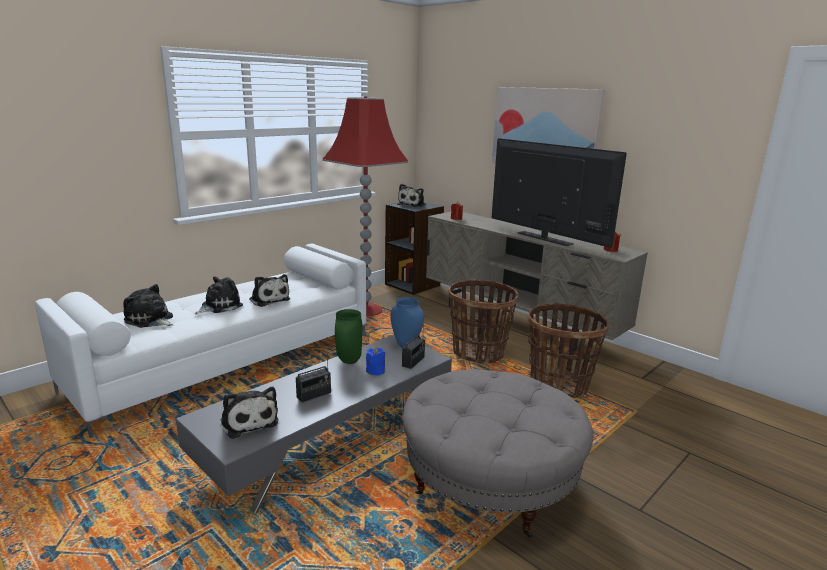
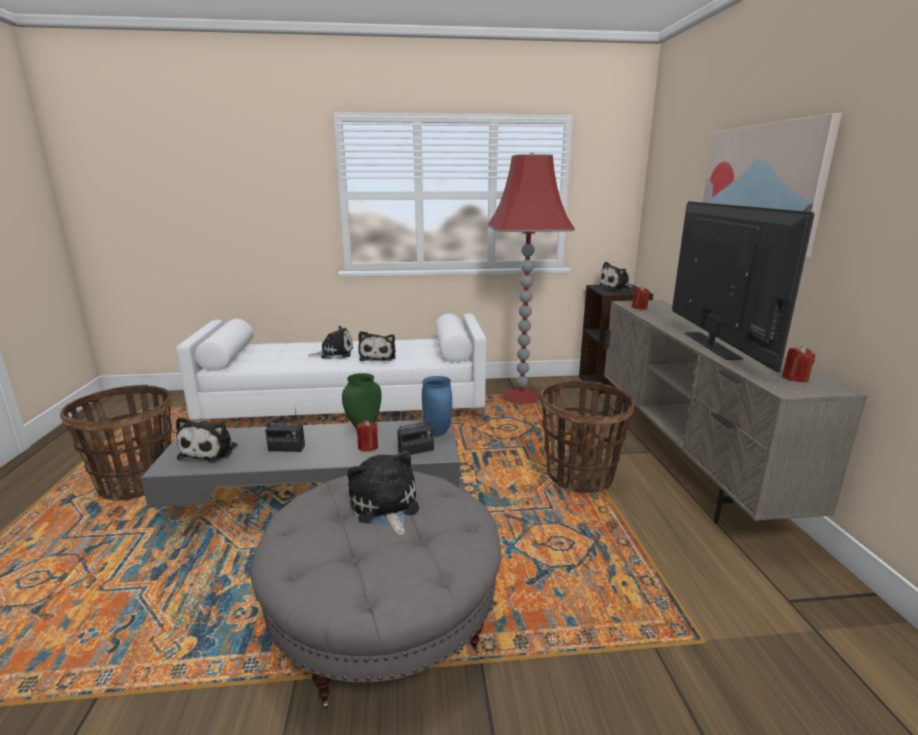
camera: 40 degrees right, 0 degrees up
plush toy [123,284,173,328] -> plush toy moved to [347,451,419,535]
blue candle [366,347,385,376] -> red candle [357,420,378,452]
basket [528,303,609,398] -> basket moved to [60,385,172,501]

